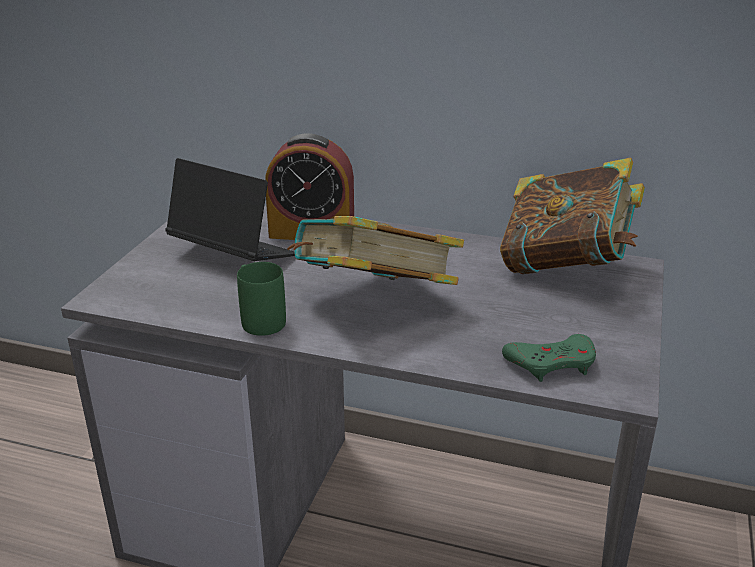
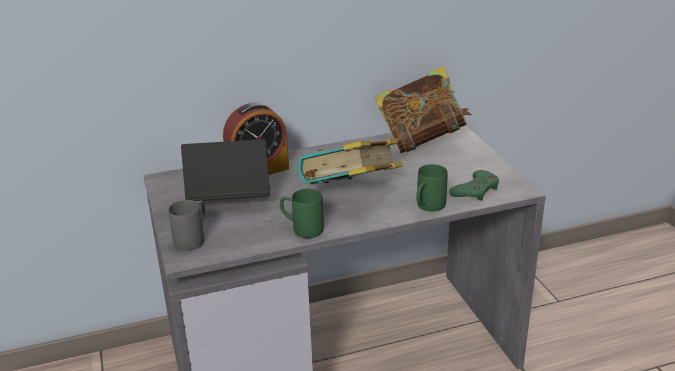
camera: 35 degrees left, 0 degrees up
none -> grey mug [168,200,205,251]
none -> green mug [416,164,448,212]

